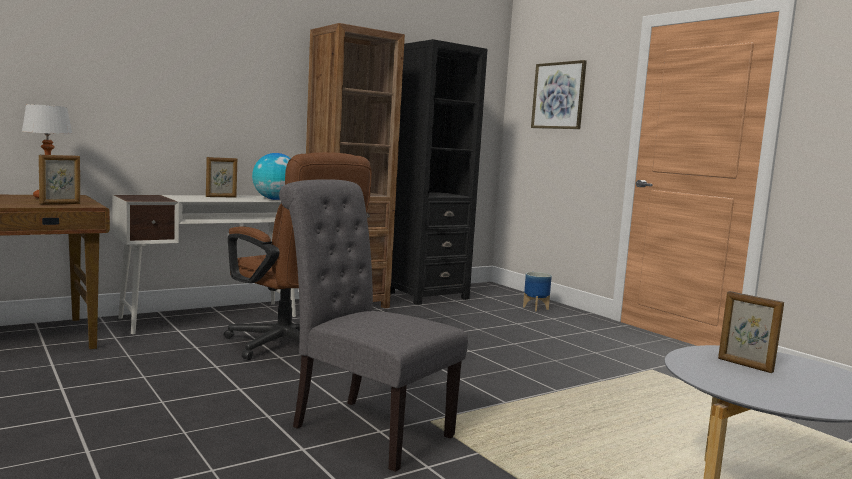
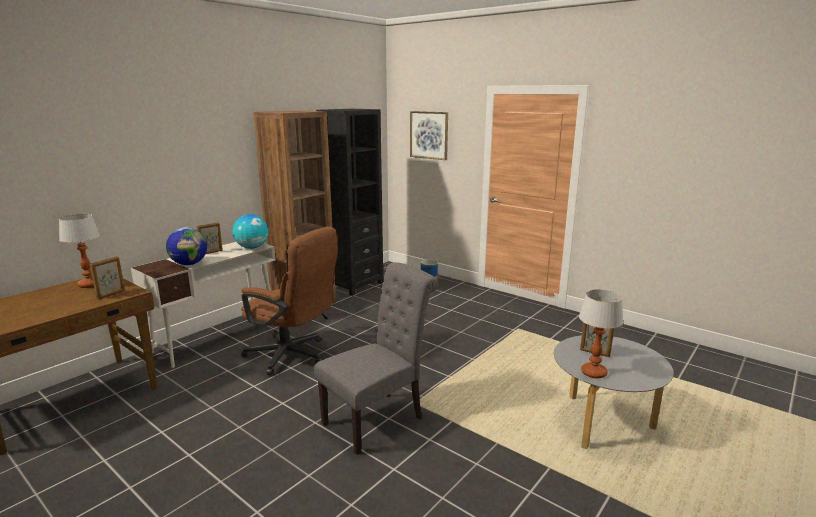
camera: 15 degrees left, 10 degrees up
grey chair [279,179,468,472] -> grey chair turned 120 degrees clockwise [314,262,437,455]
none -> globe [166,227,207,265]
none -> table lamp [579,289,623,378]

